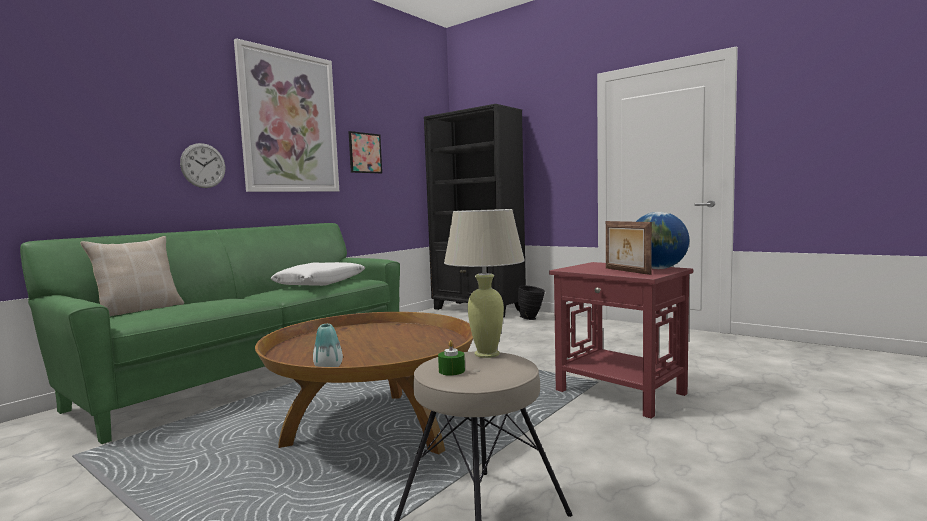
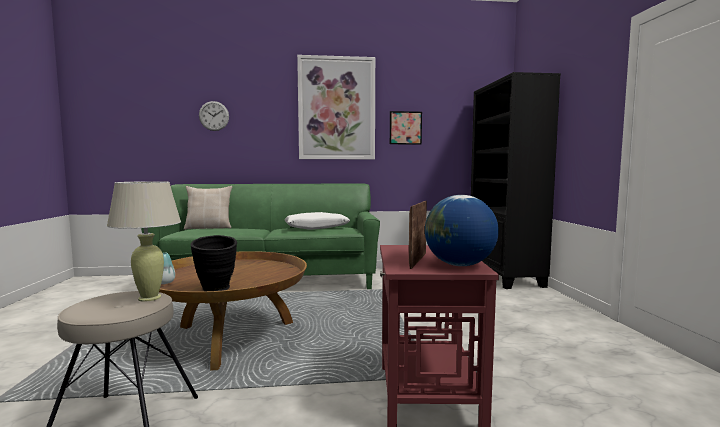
camera: 45 degrees right, 0 degrees up
wall clock [180,143,225,188] -> wall clock moved to [199,101,229,131]
green candle [438,340,465,376] -> none
black vase [518,286,545,320] -> black vase moved to [191,235,237,291]

